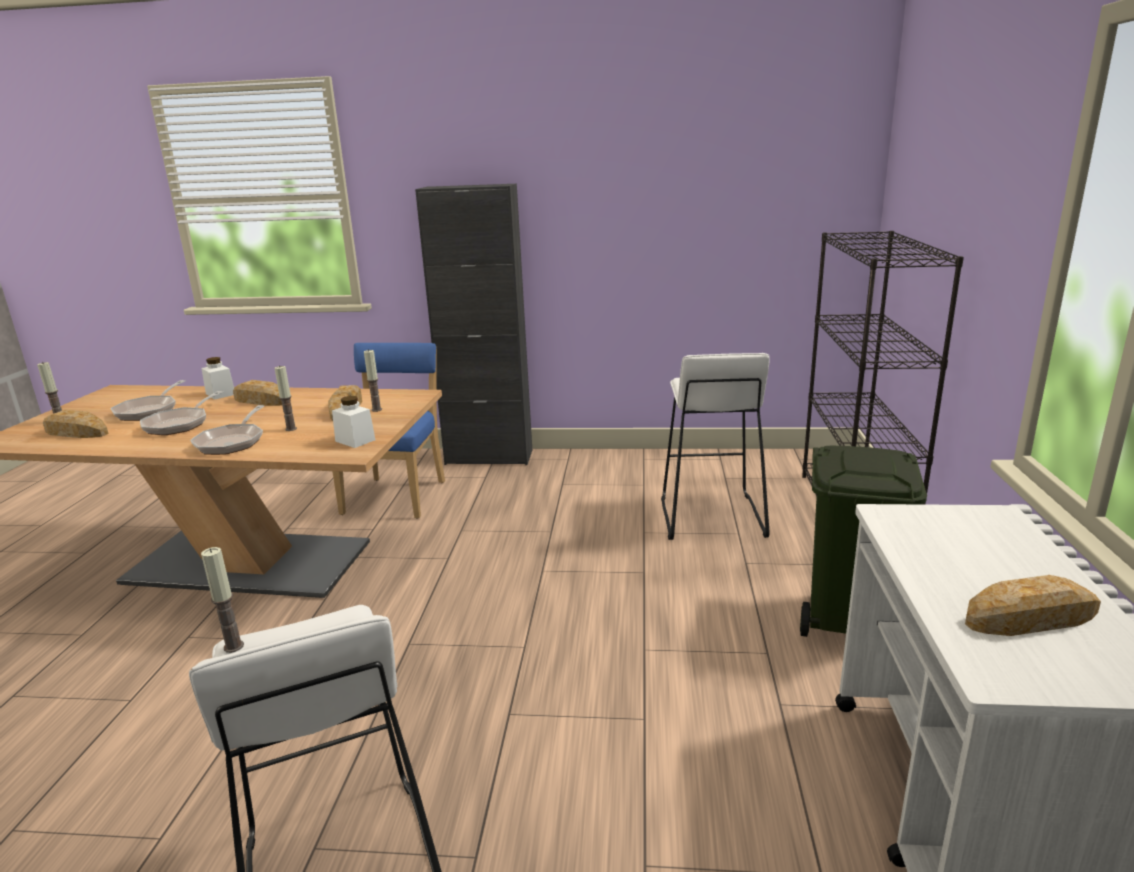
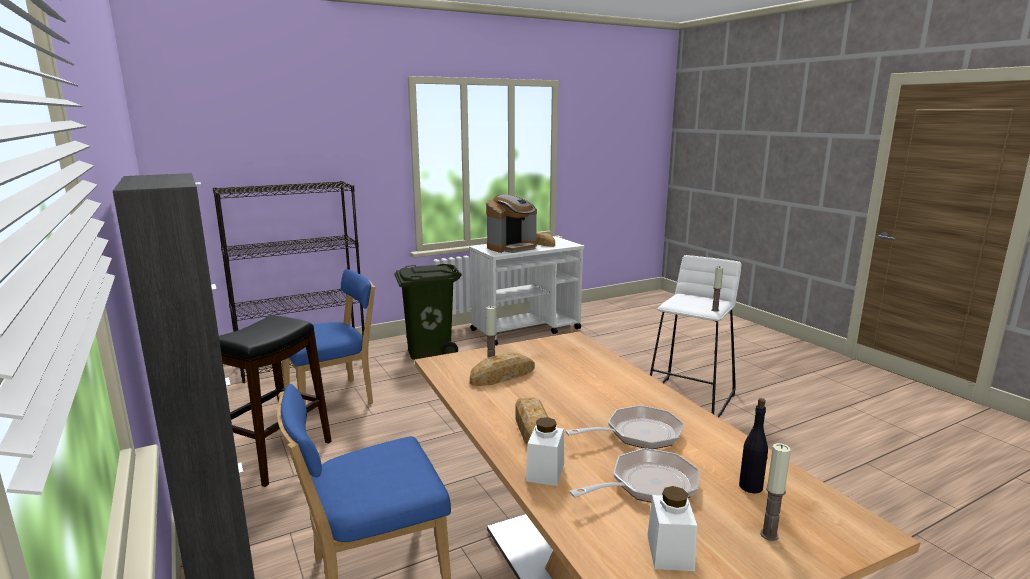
camera: 125 degrees left, 5 degrees down
bread [43,410,109,438] -> black bottle [739,398,768,494]
frying pan [190,405,264,455] -> none
candle [274,365,297,431] -> none
white jar [332,396,375,448] -> white jar moved to [647,486,697,571]
white stool [661,353,770,540] -> blue chair [282,269,375,405]
none -> black stool [219,315,331,487]
none -> coffee machine [486,194,537,253]

